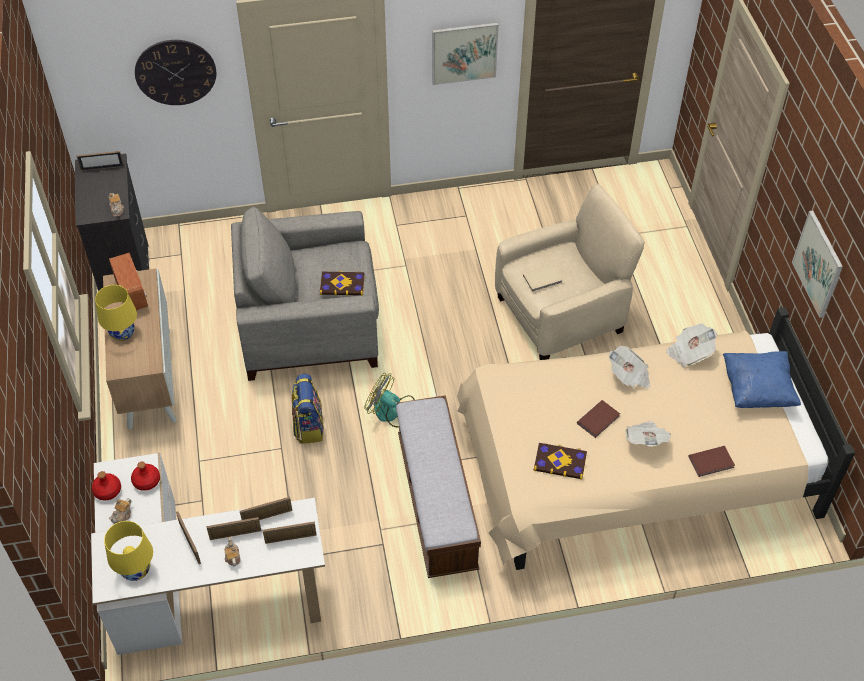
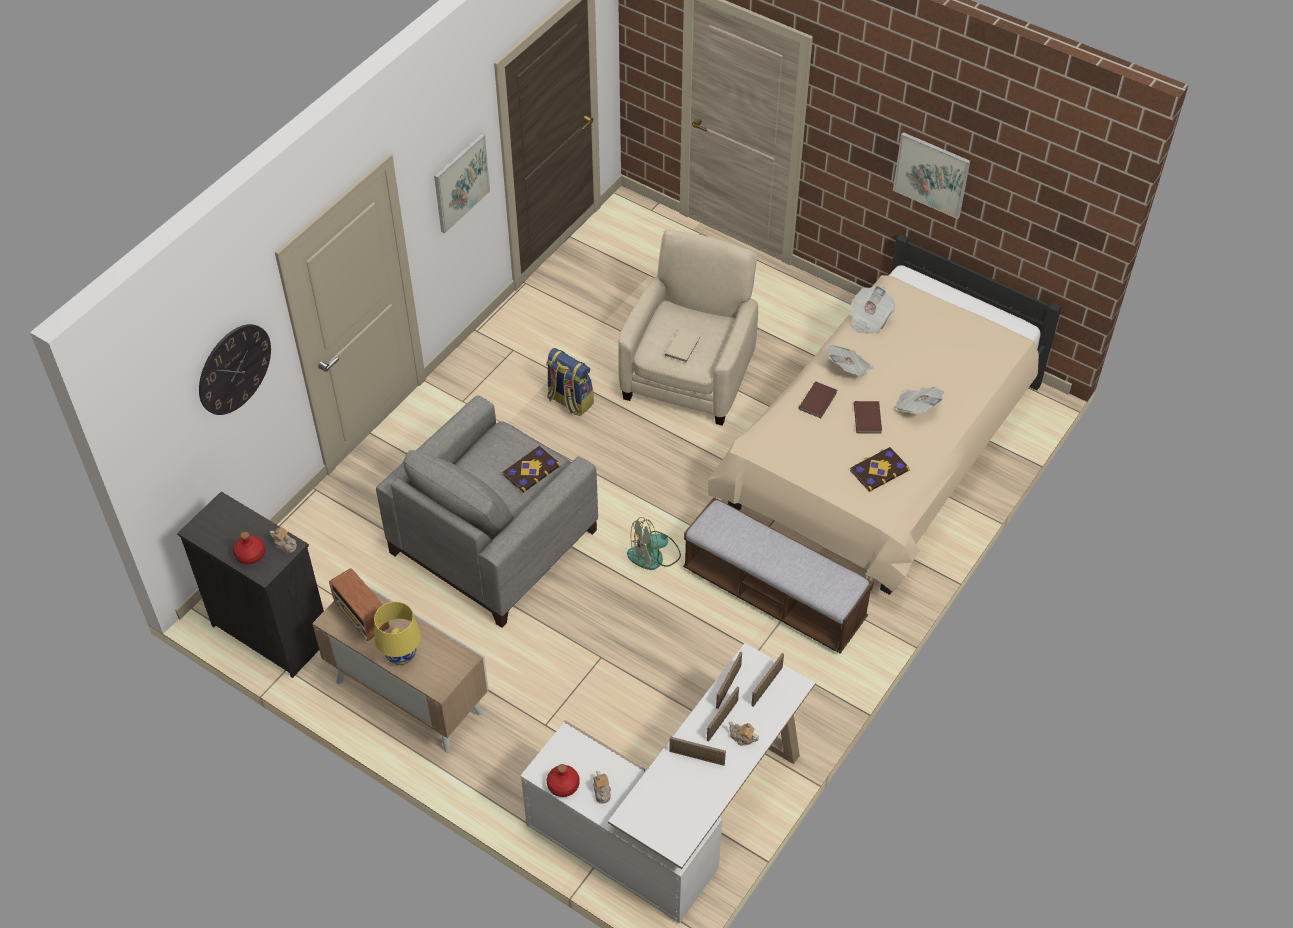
camera: 45 degrees left, 0 degrees up
picture frame [77,151,124,171] -> none
yellow table lamp [104,521,153,581] -> none
radio [109,253,148,310] -> radio turned 150 degrees counterclockwise [329,568,389,641]
red bottle [131,462,160,491] -> red bottle moved to [233,532,265,564]
backpack [291,374,324,444] -> backpack moved to [546,348,594,416]
brown book [688,446,735,477] -> brown book moved to [798,381,837,418]
blue pillow [723,351,801,408] -> none

